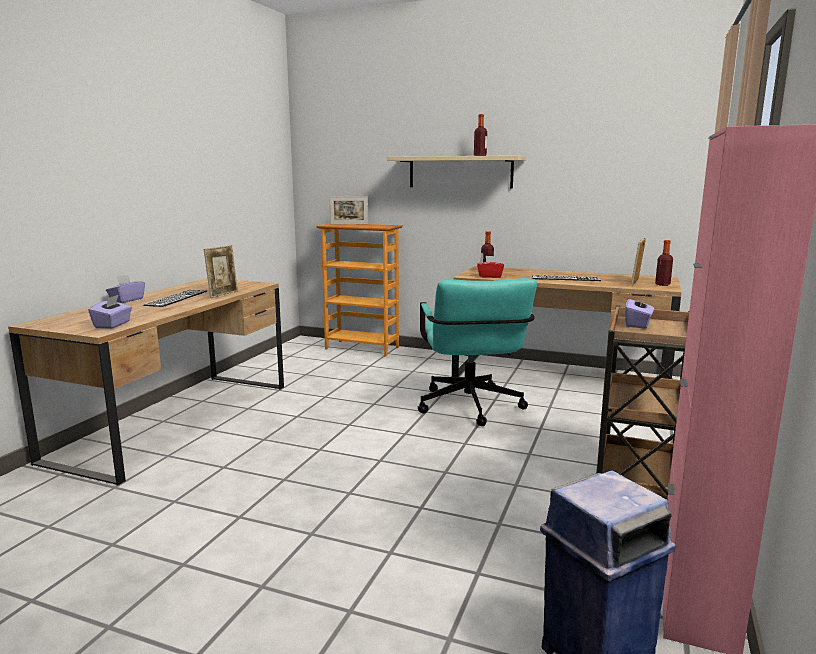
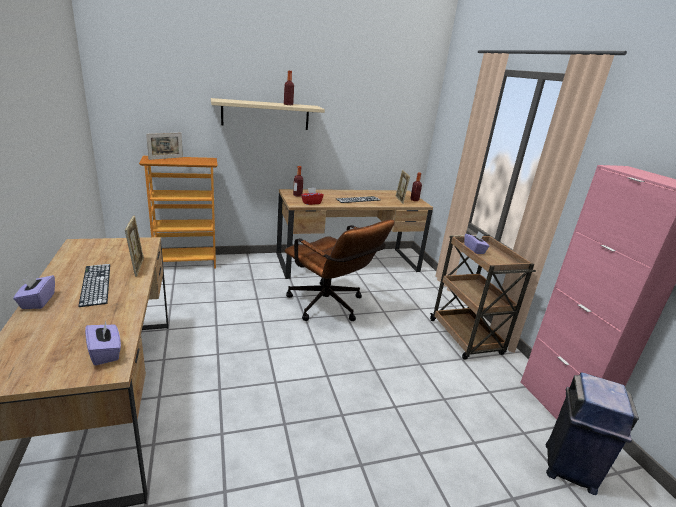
camera: 40 degrees left, 10 degrees up
turquoise office chair [418,278,537,426] -> brown office chair [284,220,395,321]

